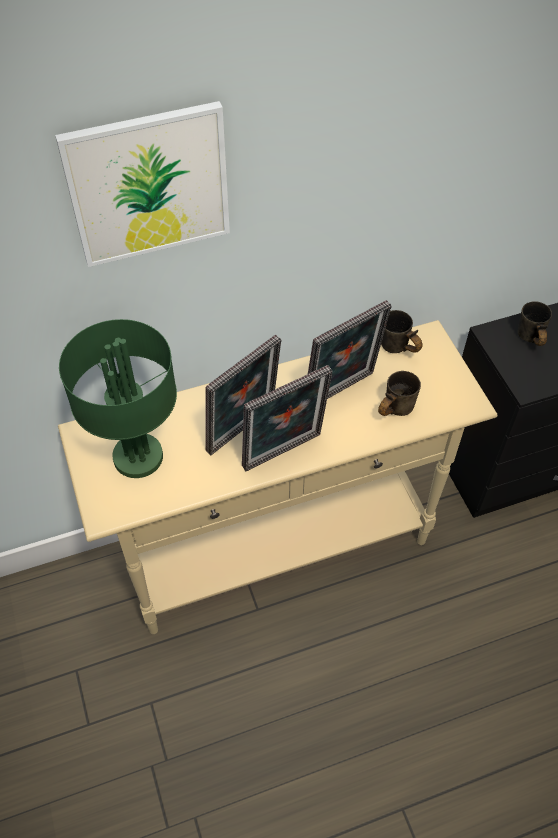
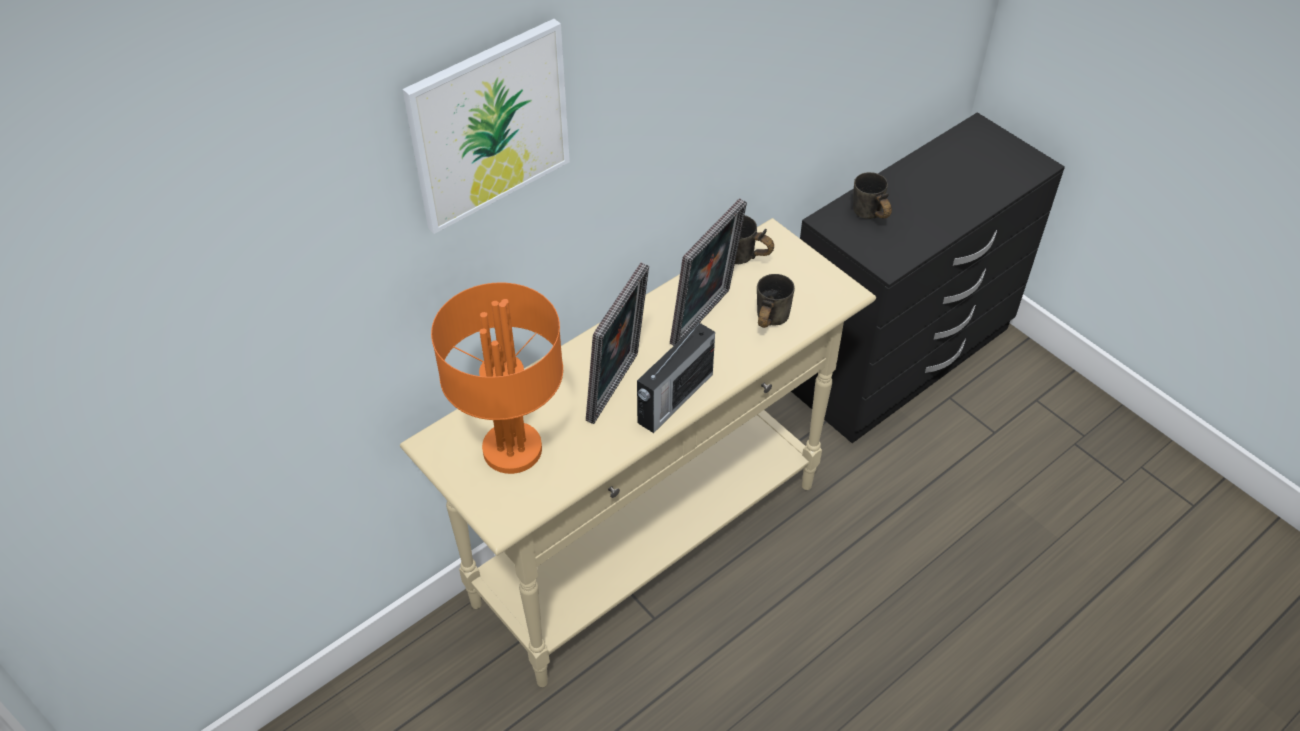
camera: 20 degrees left, 5 degrees down
green table lamp [59,319,177,478] -> orange table lamp [431,283,563,474]
picture frame [242,365,333,471] -> radio [637,322,715,433]

